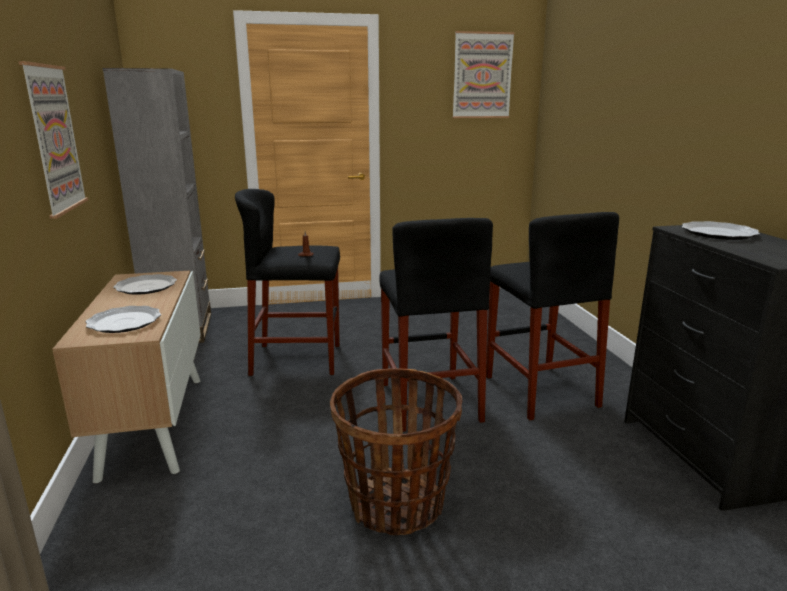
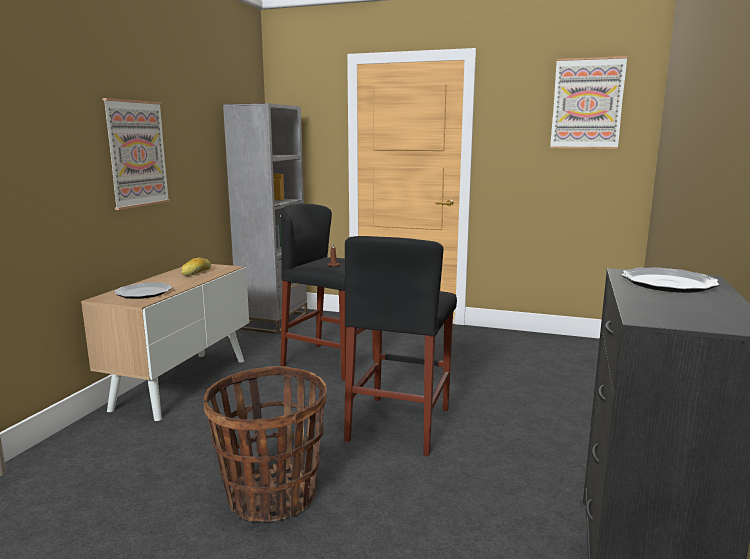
camera: 30 degrees right, 5 degrees down
plate [113,274,177,295] -> bread [181,257,211,276]
black stool [486,212,619,420] -> none

